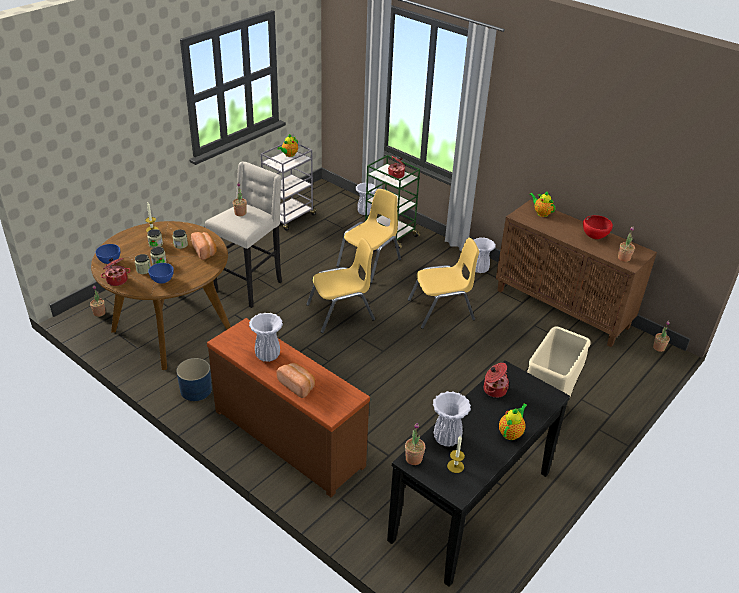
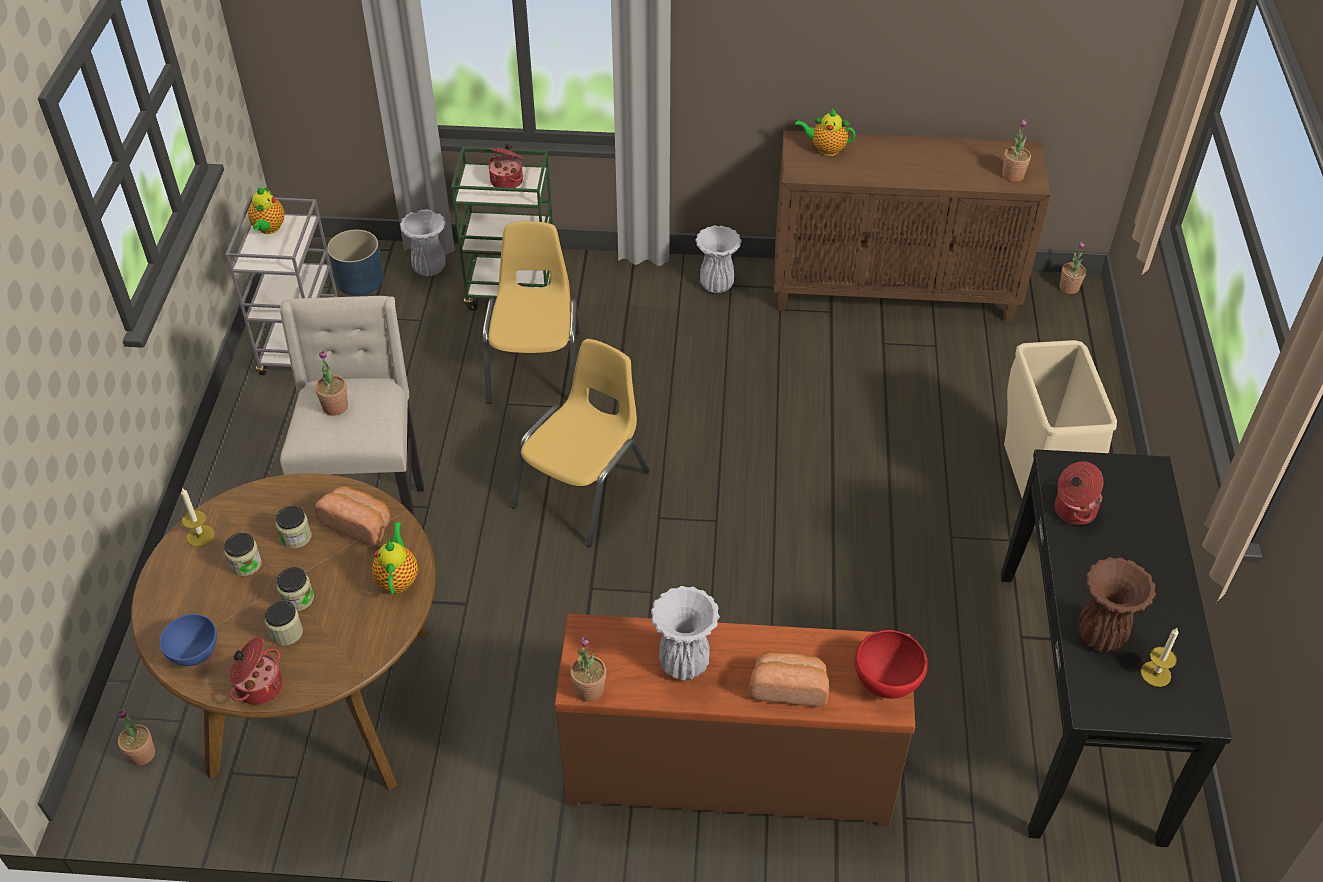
camera: 35 degrees left, 10 degrees up
blue bowl [148,263,174,284] -> none
blue planter [176,358,212,401] -> blue planter moved to [327,230,384,296]
potted plant [405,423,425,465] -> potted plant moved to [570,636,606,702]
yellow chair [408,238,479,329] -> none
white vase [433,391,471,447] -> brown vase [1077,557,1156,652]
teapot [499,404,527,440] -> teapot moved to [372,522,418,595]
red bowl [583,215,613,239] -> red bowl moved to [855,630,928,699]

